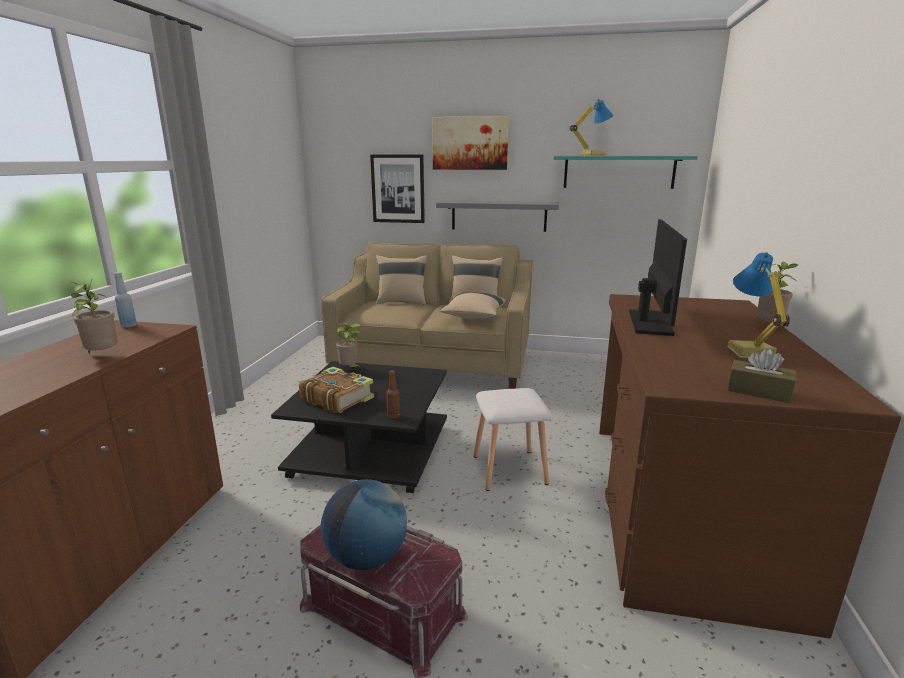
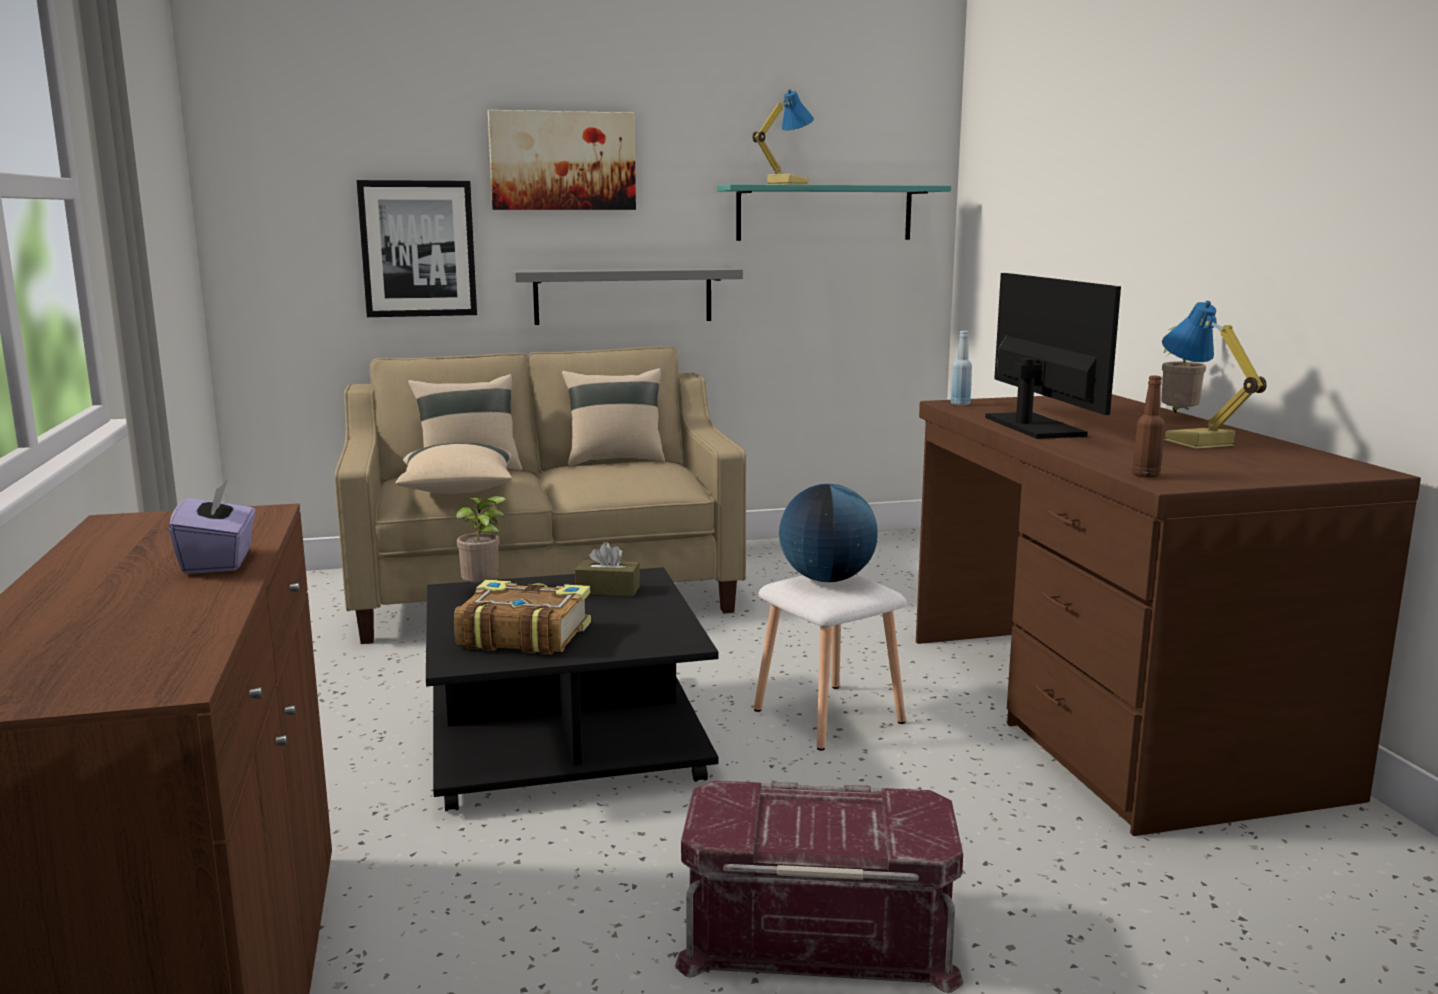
camera: 25 degrees left, 5 degrees down
potted plant [71,279,118,354] -> purple tissue box [169,479,255,574]
blue bottle [114,272,137,327] -> blue bottle moved to [951,331,972,406]
globe [321,479,407,570] -> globe moved to [779,484,878,582]
brown bottle [386,370,400,419] -> brown bottle moved to [1132,376,1165,478]
beige pillow [440,292,506,319] -> beige pillow moved to [395,443,513,494]
brown tissue box [727,348,796,403] -> brown tissue box moved to [575,542,640,596]

